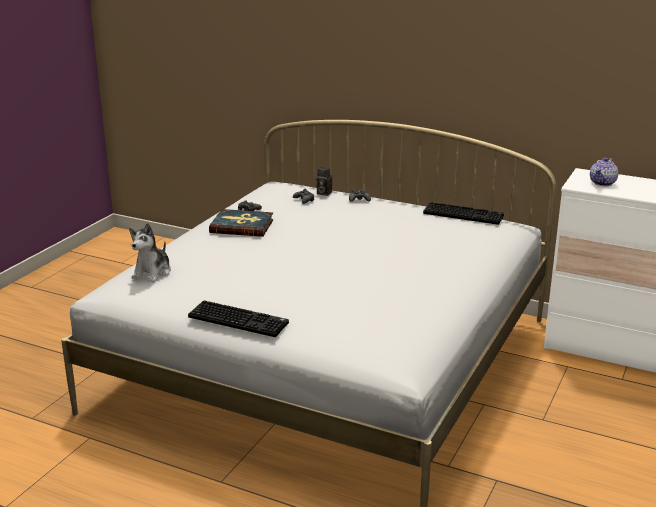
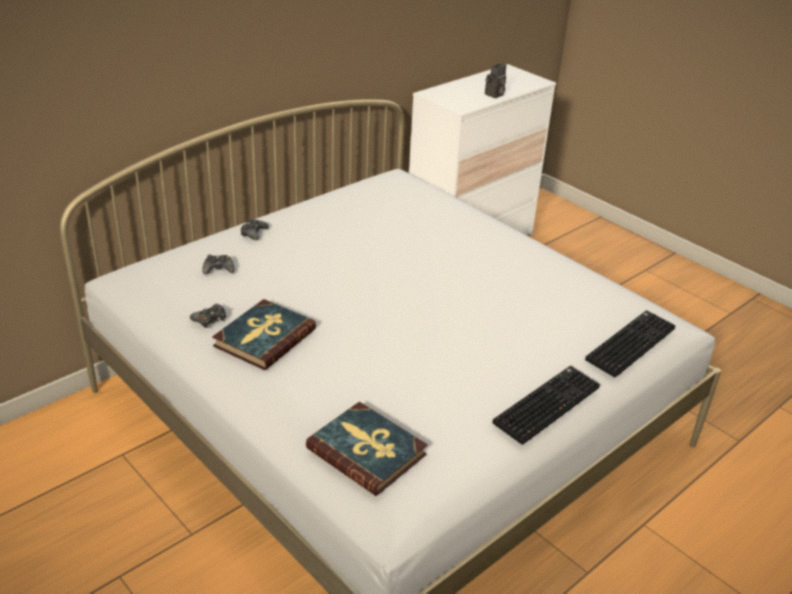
camera: 70 degrees left, 10 degrees up
plush toy [129,223,171,282] -> book [306,402,428,496]
camera [317,167,332,196] -> camera moved to [485,64,506,98]
keyboard [423,202,504,225] -> keyboard moved to [585,310,675,378]
teapot [590,158,619,186] -> none

